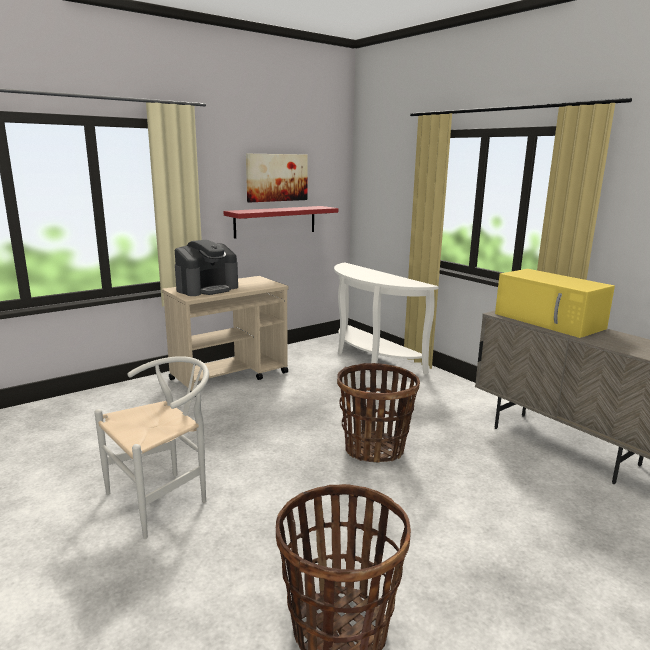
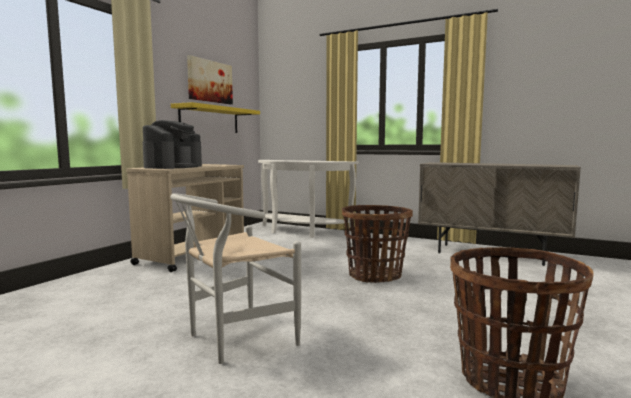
camera: 25 degrees left, 10 degrees down
white chair [94,356,209,539] -> white chair turned 150 degrees counterclockwise [170,193,301,364]
red shelf [223,206,338,239] -> yellow shelf [171,102,260,133]
yellow microwave [495,269,615,338] -> none

